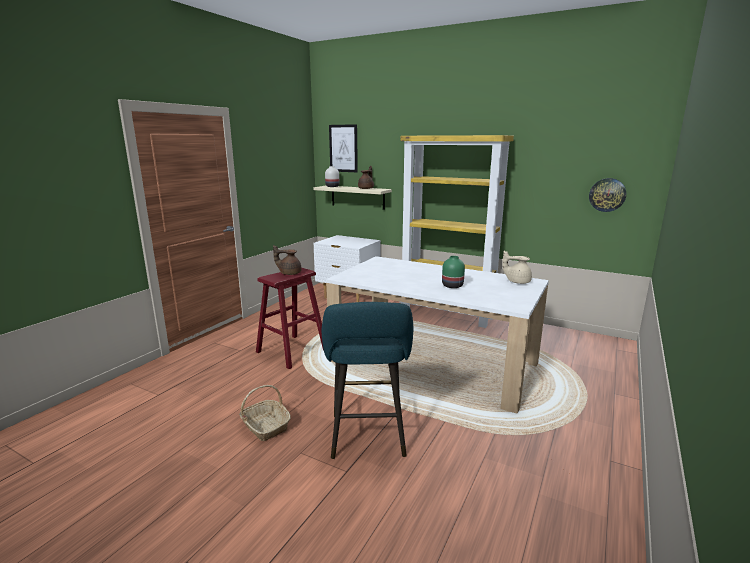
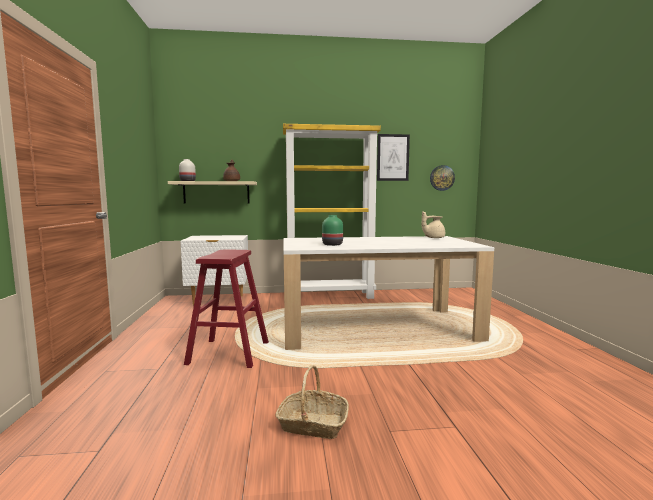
camera: 35 degrees left, 10 degrees down
brown teapot [273,245,302,275] -> none
turquoise stool [322,302,413,459] -> none
picture [329,124,358,172] -> picture moved to [377,134,410,181]
green vase [442,256,465,288] -> green vase moved to [322,215,343,246]

